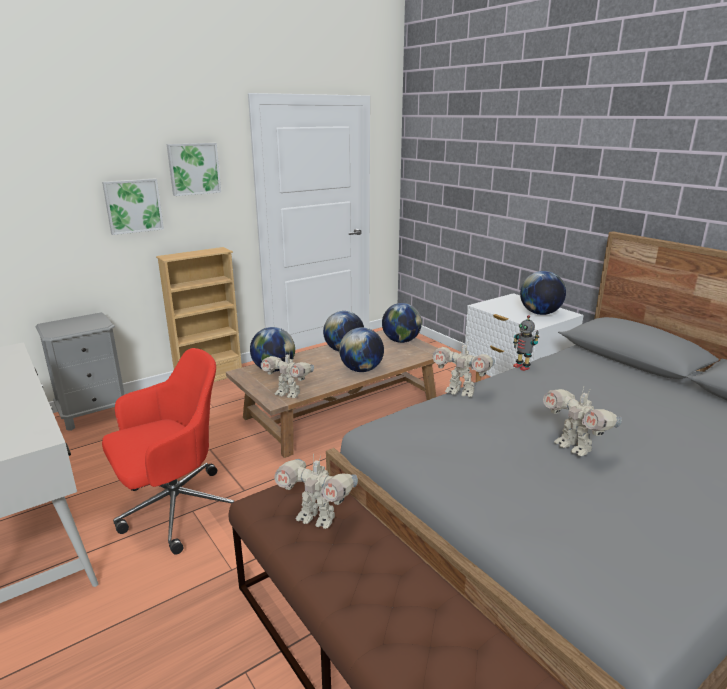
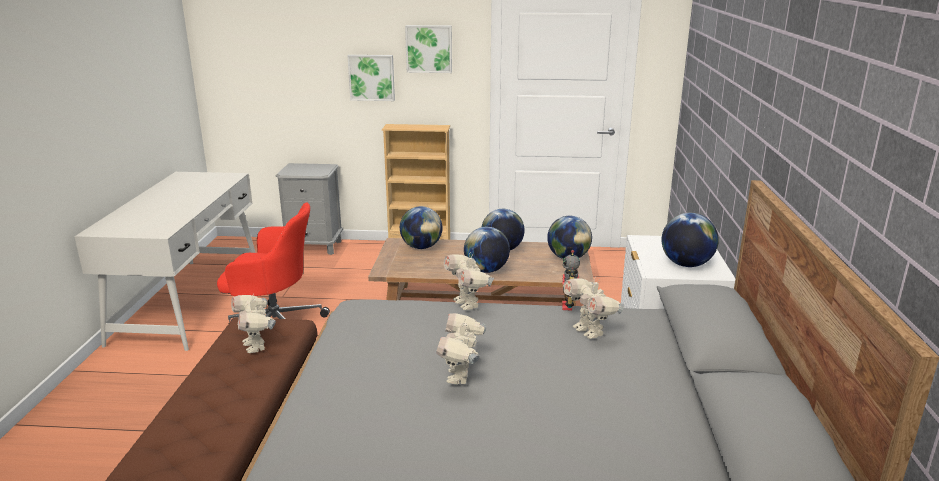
camera: 40 degrees right, 0 degrees up
toy robot [261,350,314,398] -> toy robot moved to [563,276,624,339]

